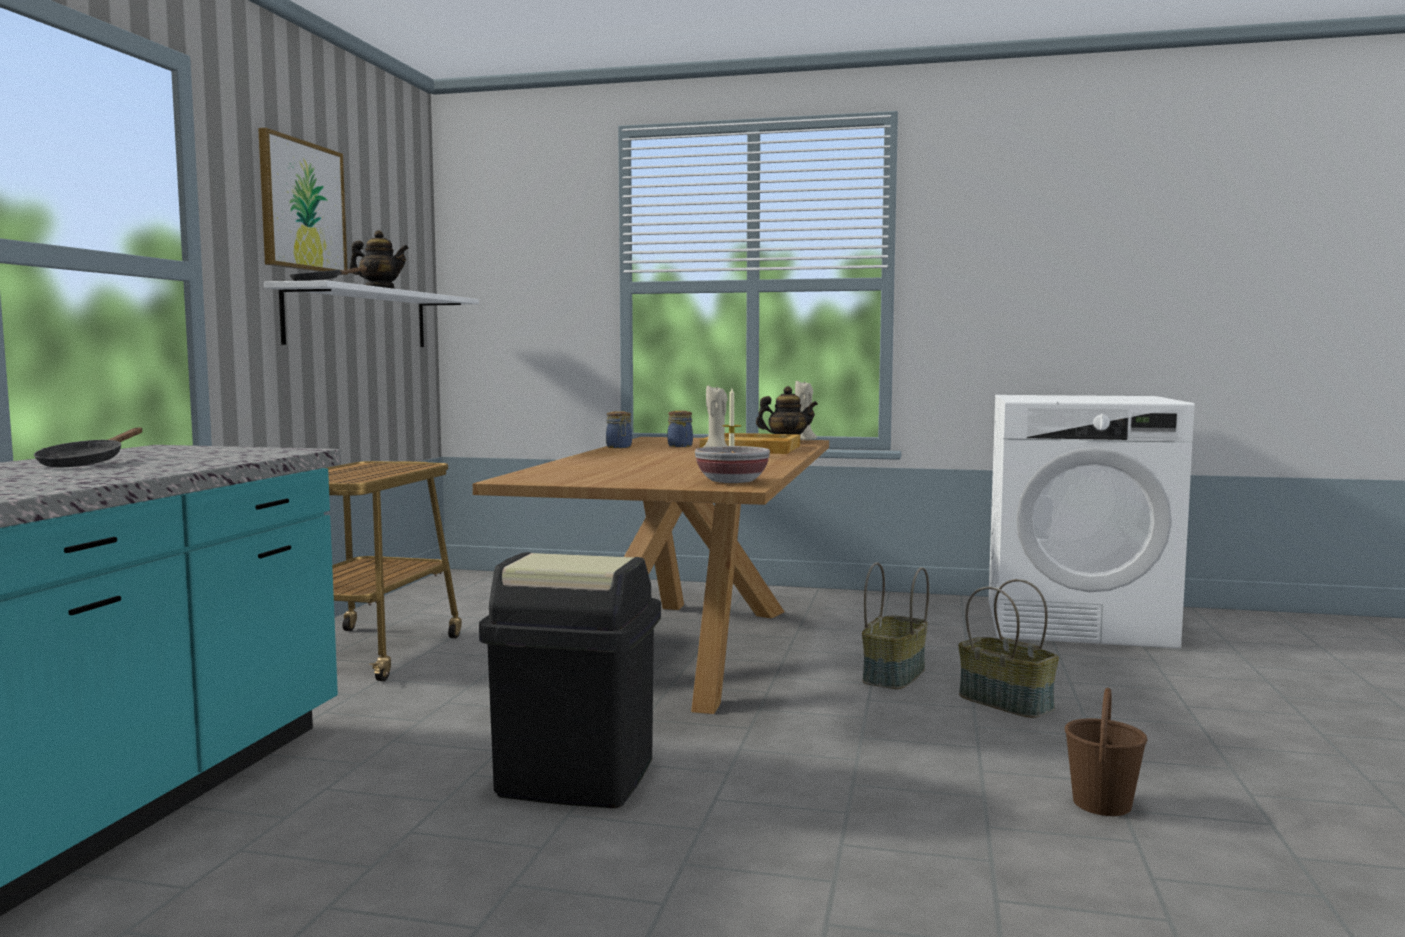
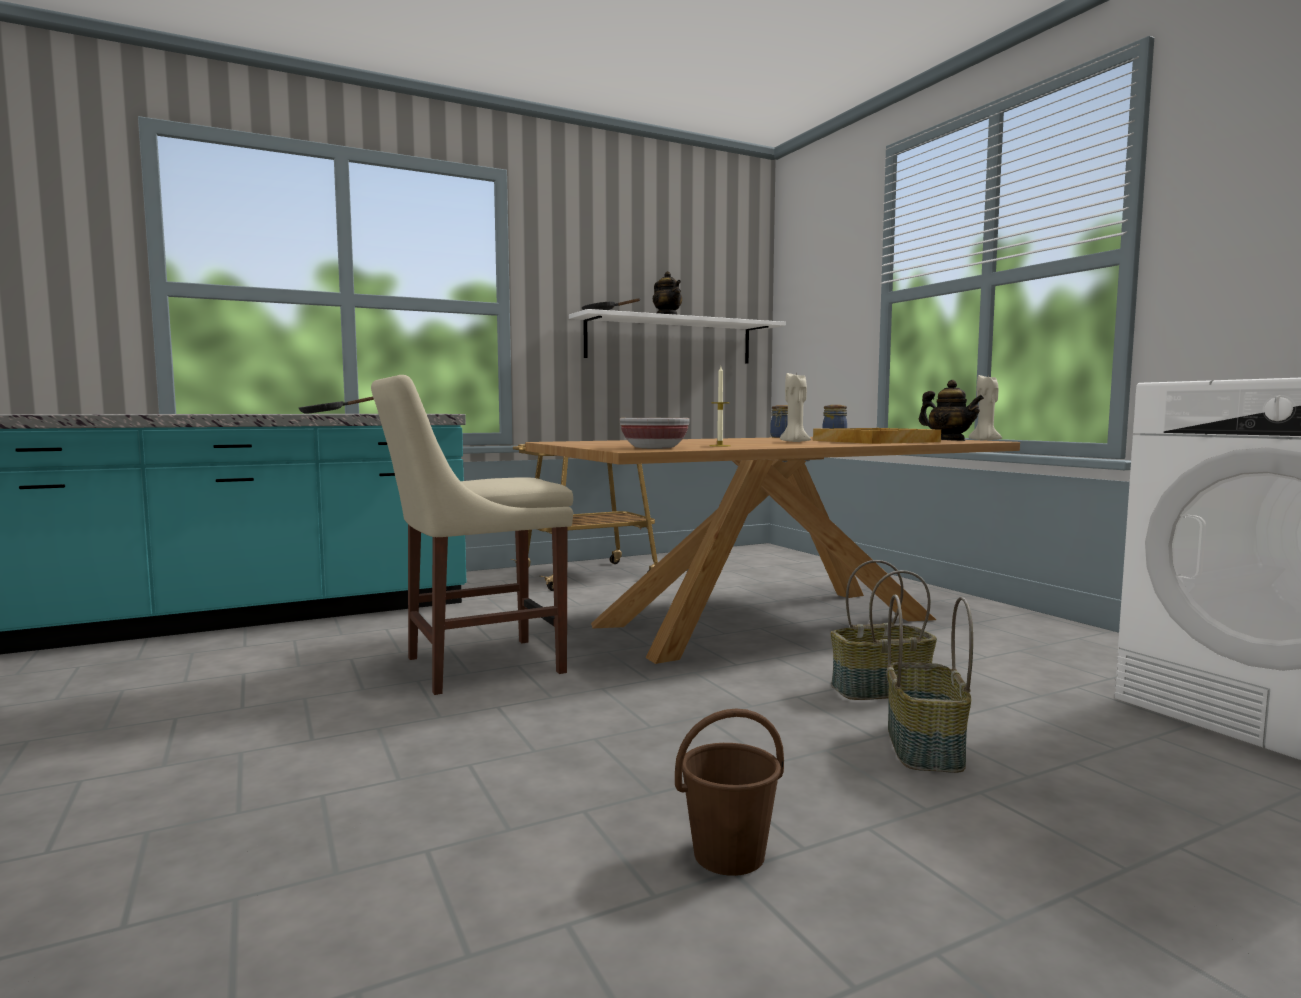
camera: 50 degrees right, 0 degrees up
picture [258,128,348,275] -> none
black trash can [479,552,661,808] -> beige chair [371,375,573,695]

